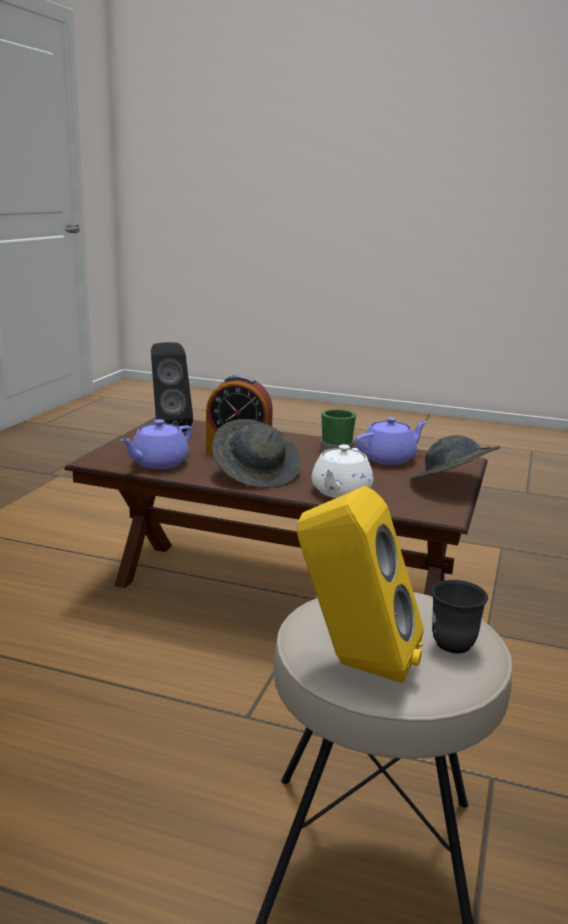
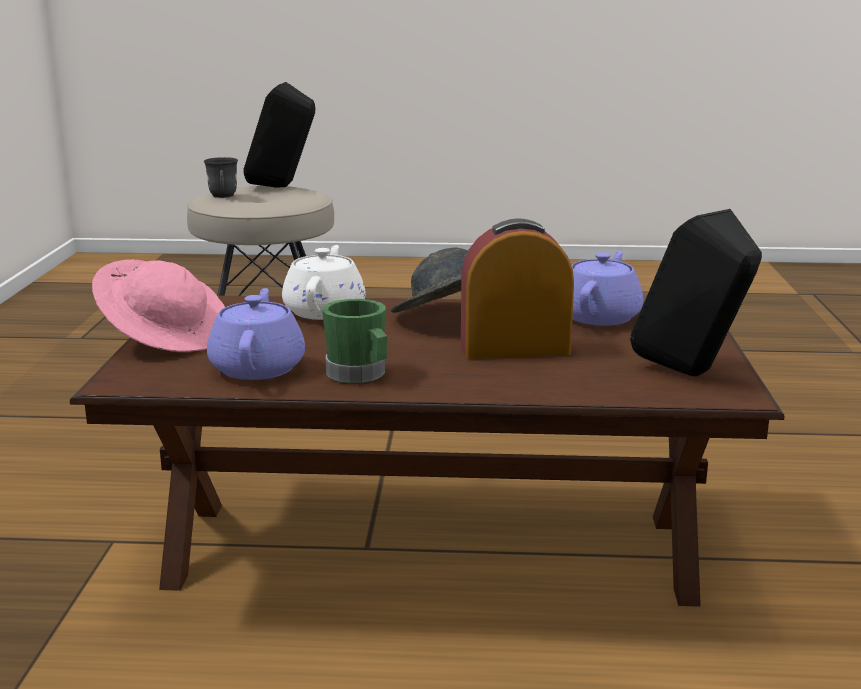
camera: 165 degrees right, 0 degrees up
yellow speaker [297,486,424,683] -> black speaker [243,82,315,188]
purple teapot [355,417,428,465] -> purple teapot turned 135 degrees clockwise [207,288,305,380]
grey hat [410,435,500,480] -> pink hat [92,259,225,352]

